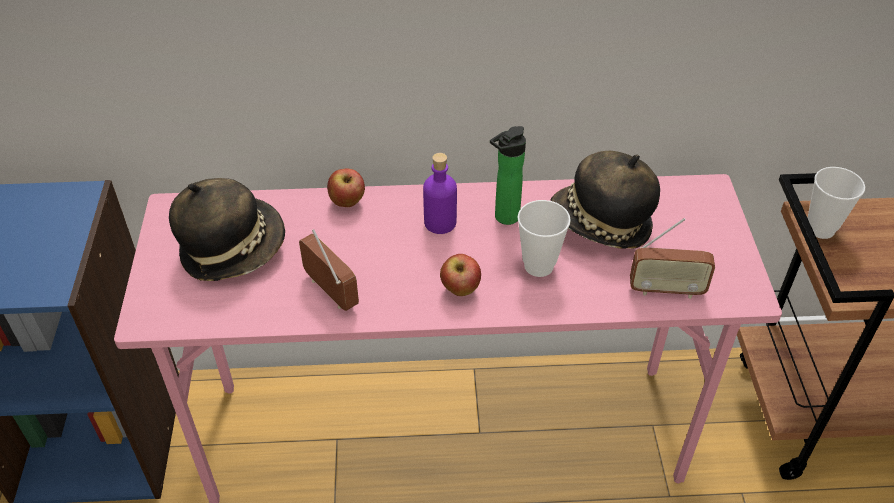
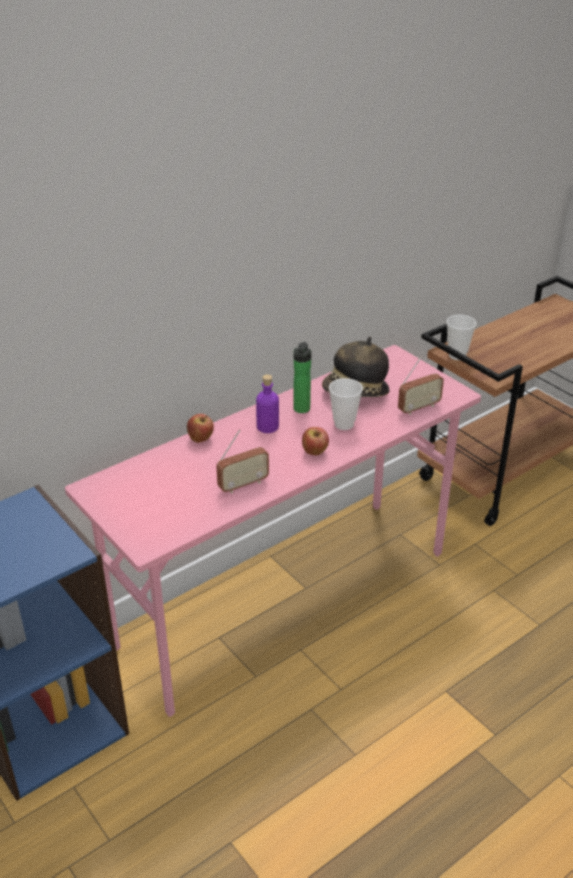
camera: 35 degrees left, 10 degrees down
hat [169,178,285,281] -> none
radio [299,229,359,311] -> radio turned 135 degrees clockwise [216,429,269,494]

